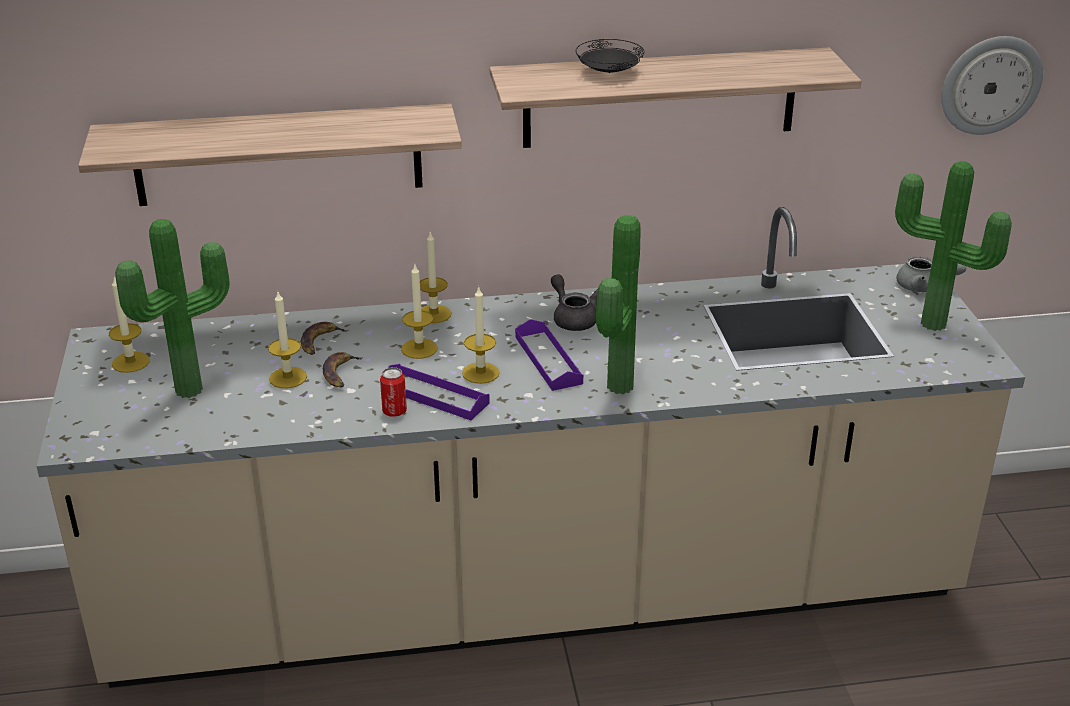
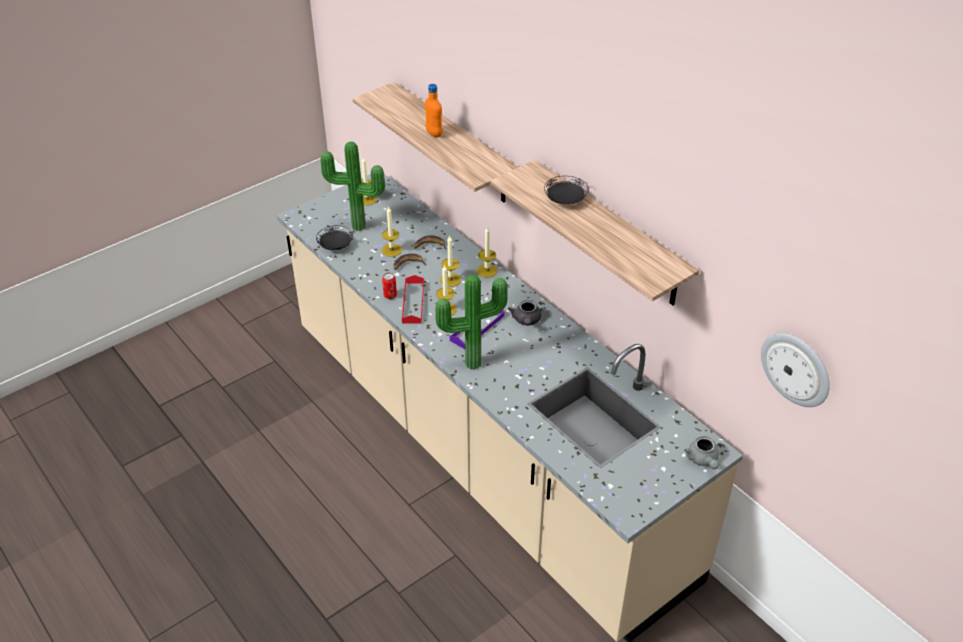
camera: 60 degrees right, 10 degrees up
purple tray [388,364,490,420] -> red tray [402,275,424,324]
grey teapot [551,274,598,331] -> grey teapot turned 150 degrees clockwise [508,300,541,326]
potted plant [895,161,1012,331] -> none
none -> black plate [316,226,353,250]
none -> orange bottle [425,84,443,137]

